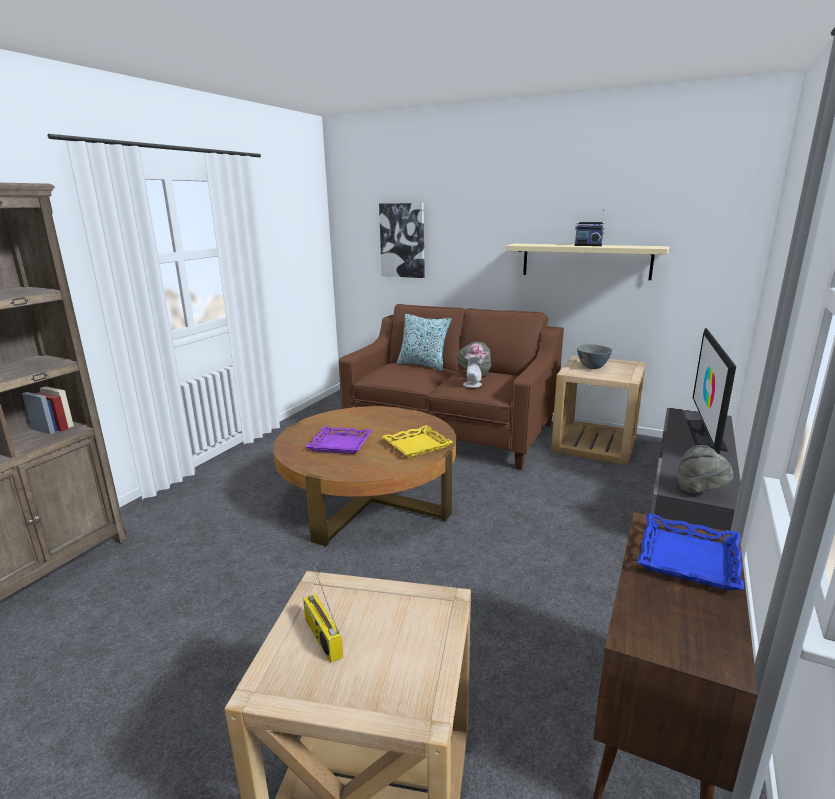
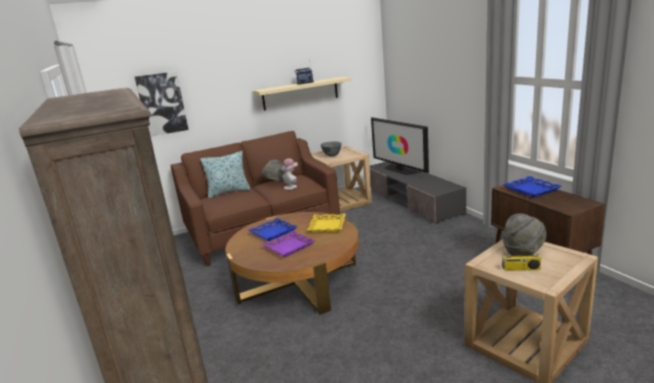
camera: 50 degrees left, 0 degrees up
grey hat [677,445,734,494] -> grey hat moved to [502,213,547,256]
none -> blue tray [248,218,297,241]

